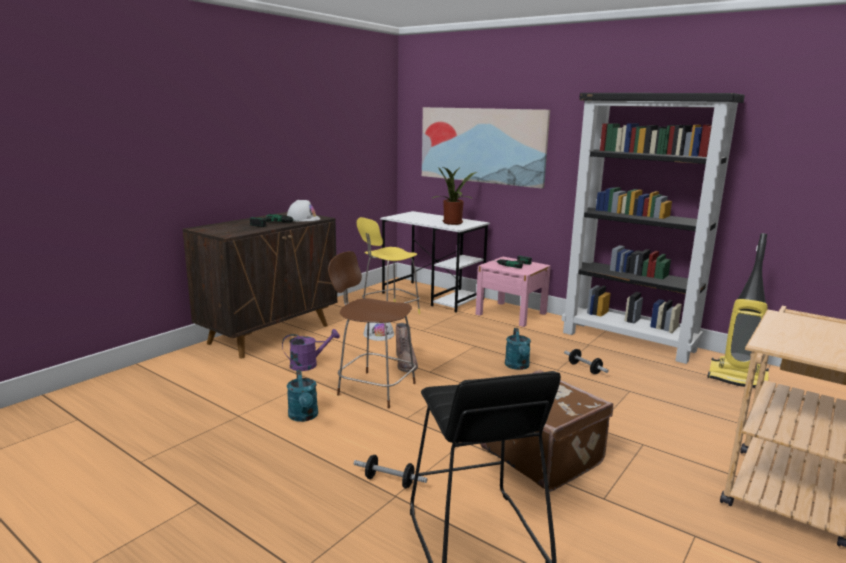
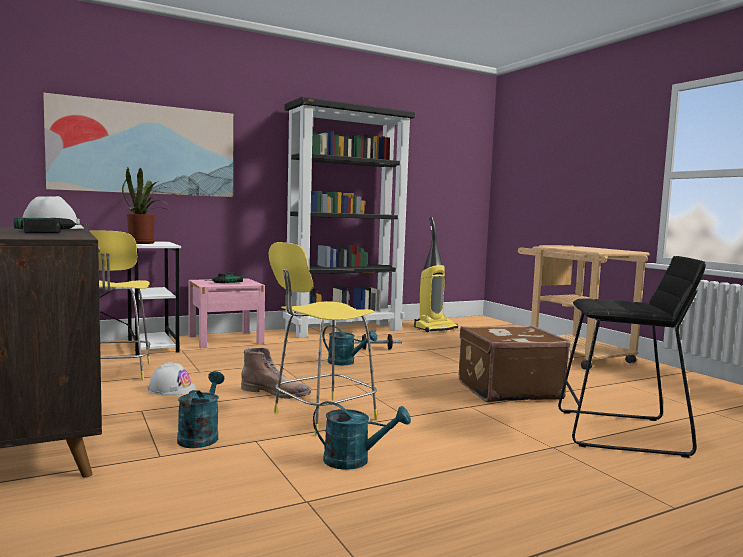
camera: 65 degrees left, 10 degrees down
purple watering can [282,329,340,371] -> turquoise watering can [177,371,224,448]
brown stool [328,251,416,408] -> yellow stool [268,242,377,436]
dumbbell [354,455,427,488] -> none

